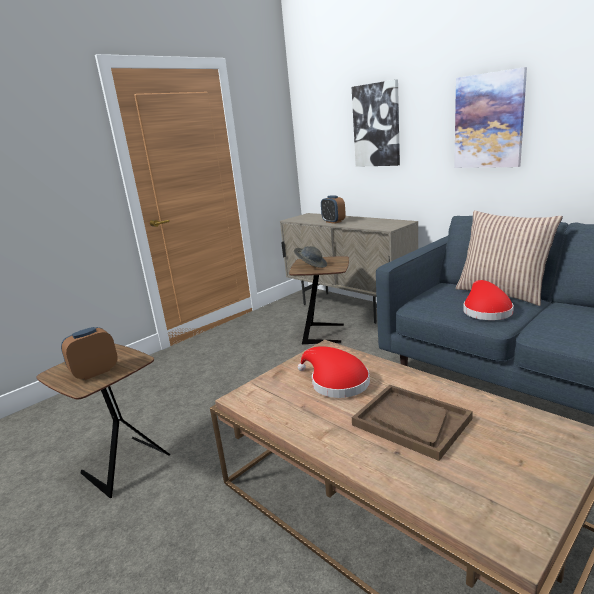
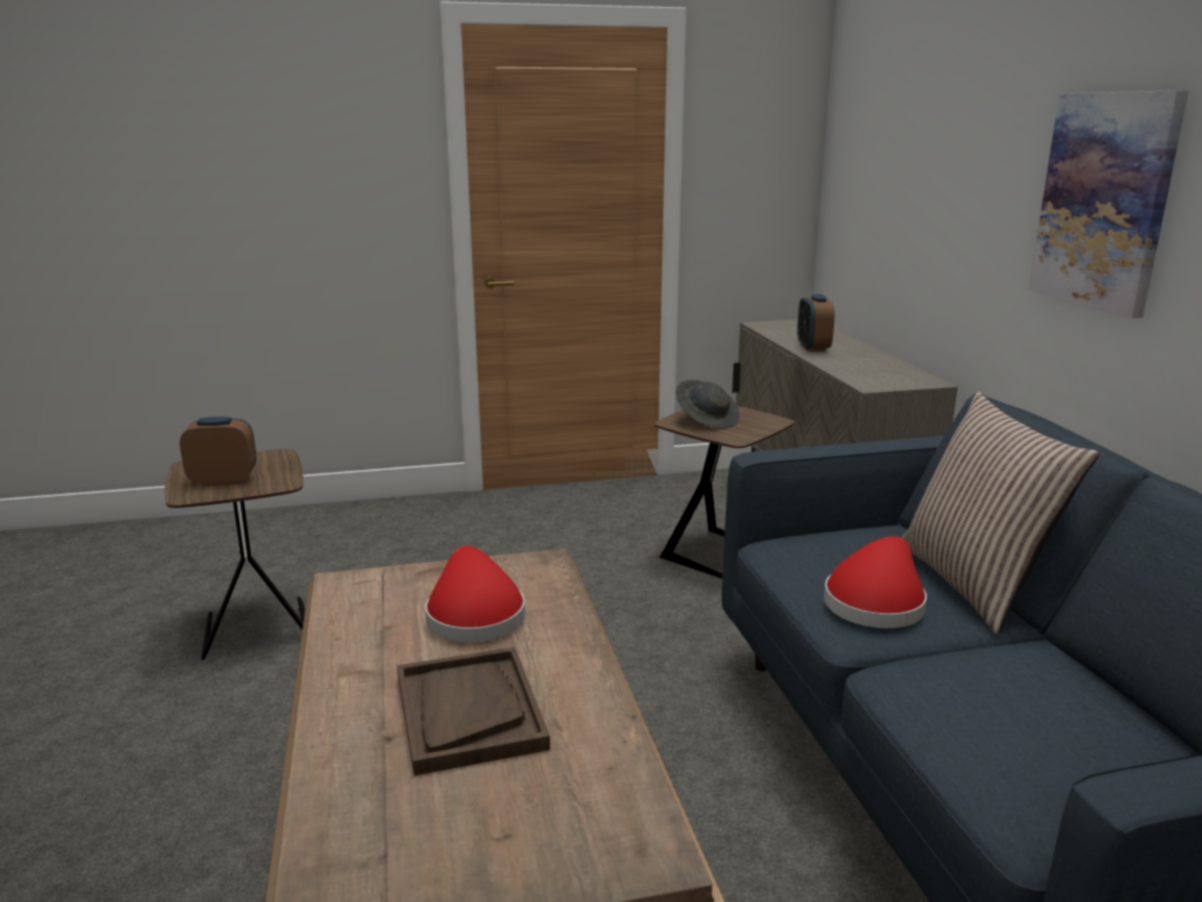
camera: 30 degrees right, 0 degrees up
picture [352,79,400,167] -> none

